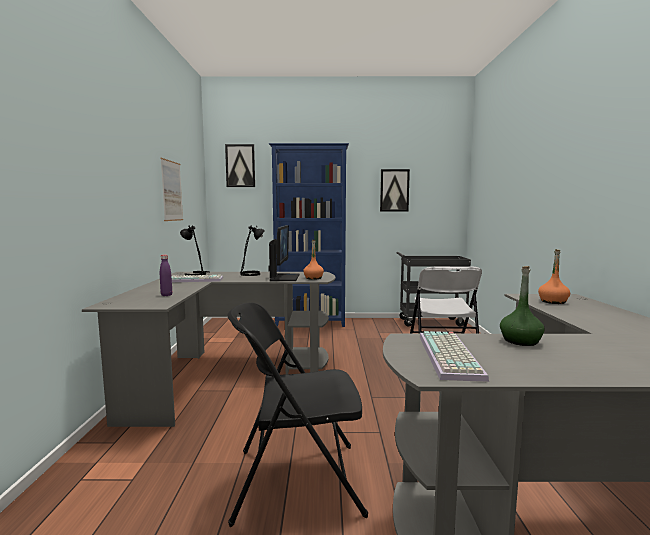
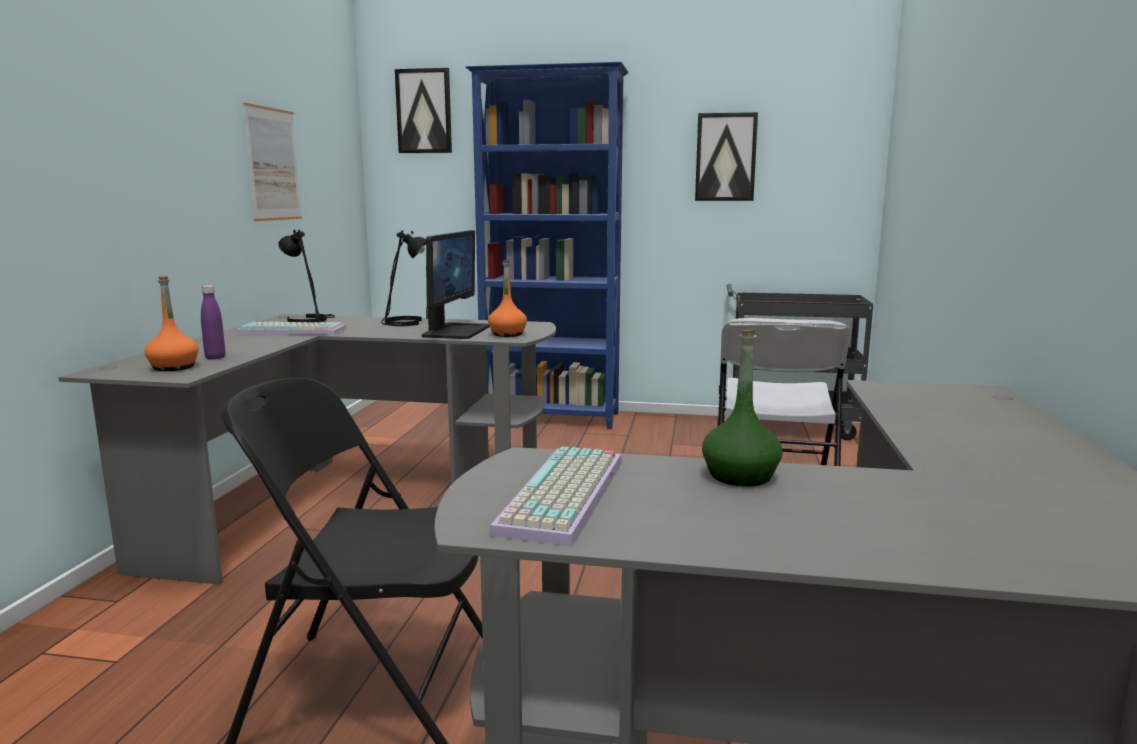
camera: 10 degrees right, 5 degrees up
orange bottle [538,249,570,304] -> orange bottle moved to [145,275,199,371]

